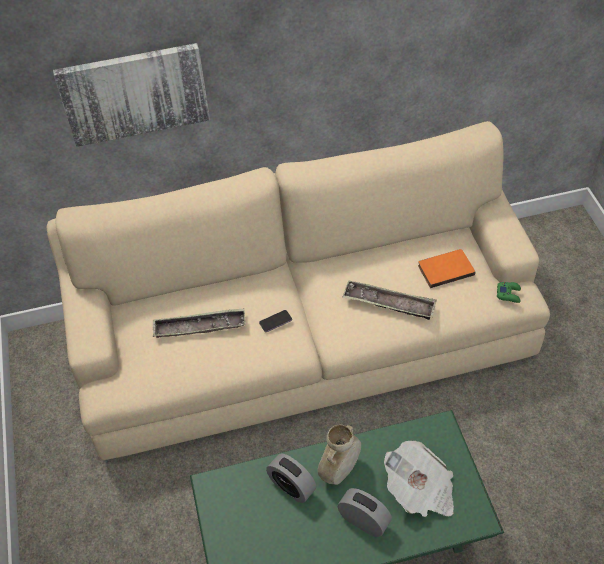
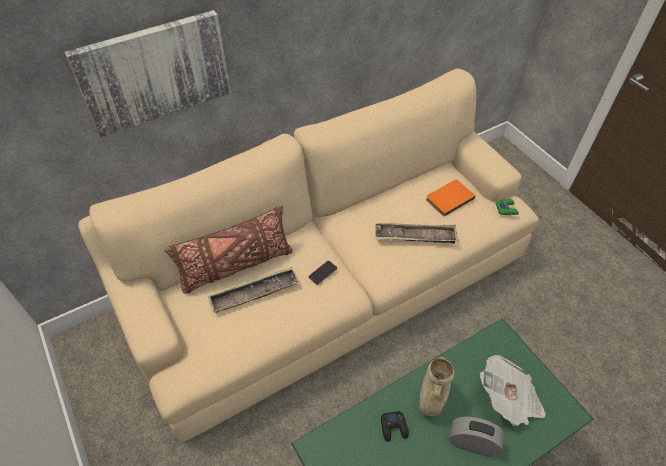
camera: 20 degrees left, 0 degrees up
alarm clock [266,454,316,503] -> black game controller [381,411,409,442]
none -> brown pillow [164,205,293,294]

